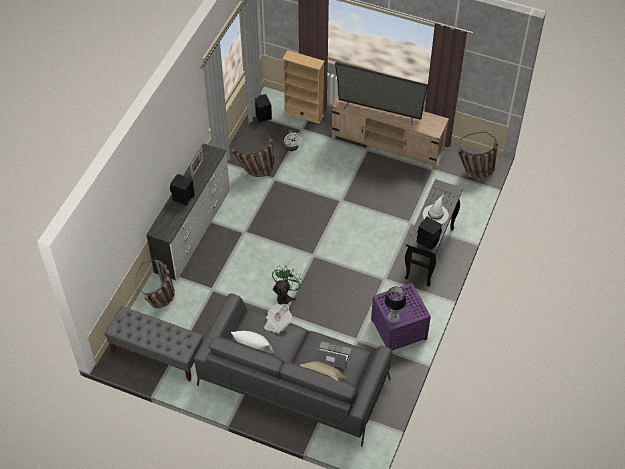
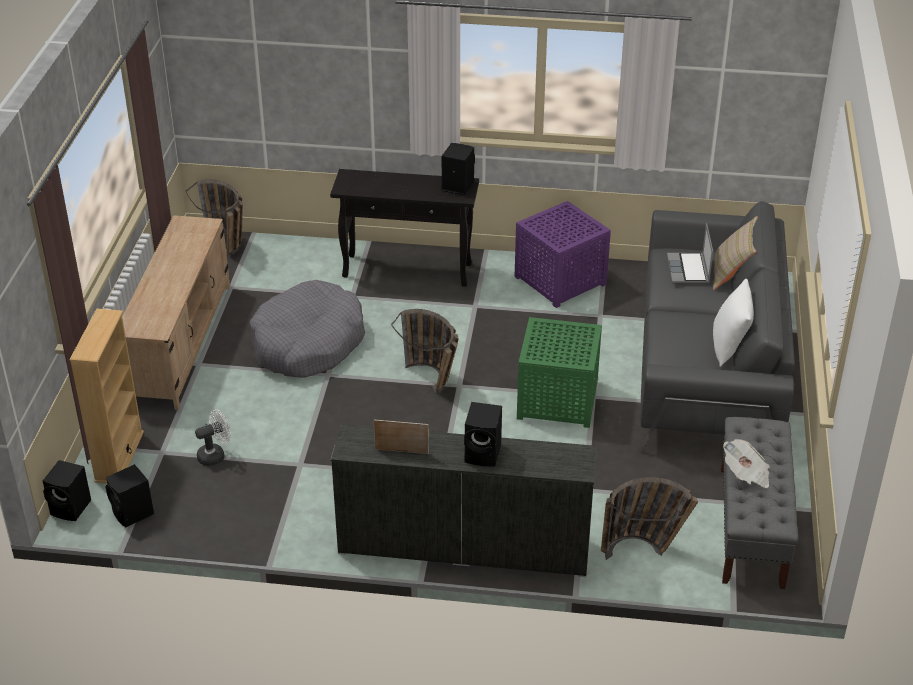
camera: 105 degrees left, 15 degrees down
basket [232,130,274,177] -> basket moved to [391,309,458,393]
newspaper [264,303,292,334] -> newspaper moved to [723,439,770,488]
green fan [272,265,303,305] -> green side table [517,317,602,428]
television [335,62,428,125] -> none
table lamp [385,287,406,323] -> none
white hat [423,194,449,224] -> none
none -> black speaker [42,460,91,521]
none -> grey dog bed [250,280,365,378]

